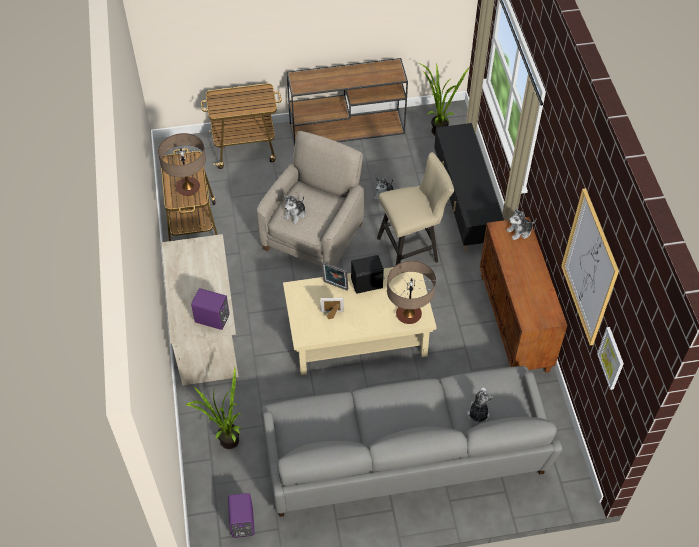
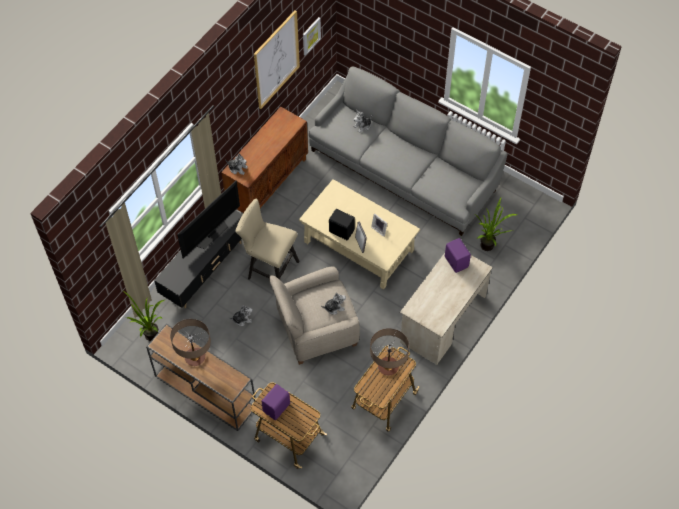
camera: 135 degrees left, 5 degrees up
purple speaker [228,493,255,538] -> purple speaker moved to [261,384,290,420]
table lamp [387,261,436,324] -> table lamp moved to [170,319,211,366]
none -> television [177,181,240,258]

